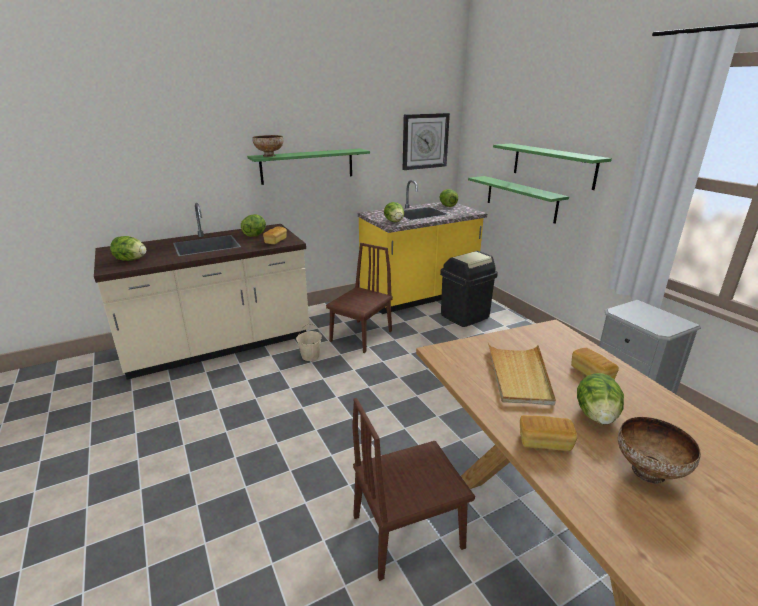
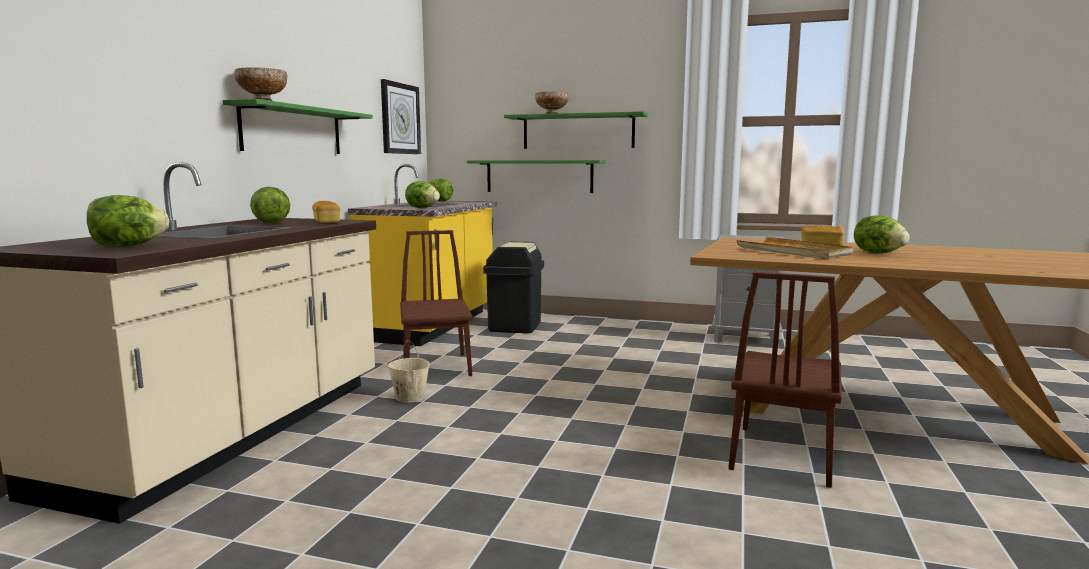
camera: 45 degrees left, 15 degrees down
bread [520,415,577,451] -> none
bowl [618,417,701,484] -> bowl moved to [535,92,569,114]

